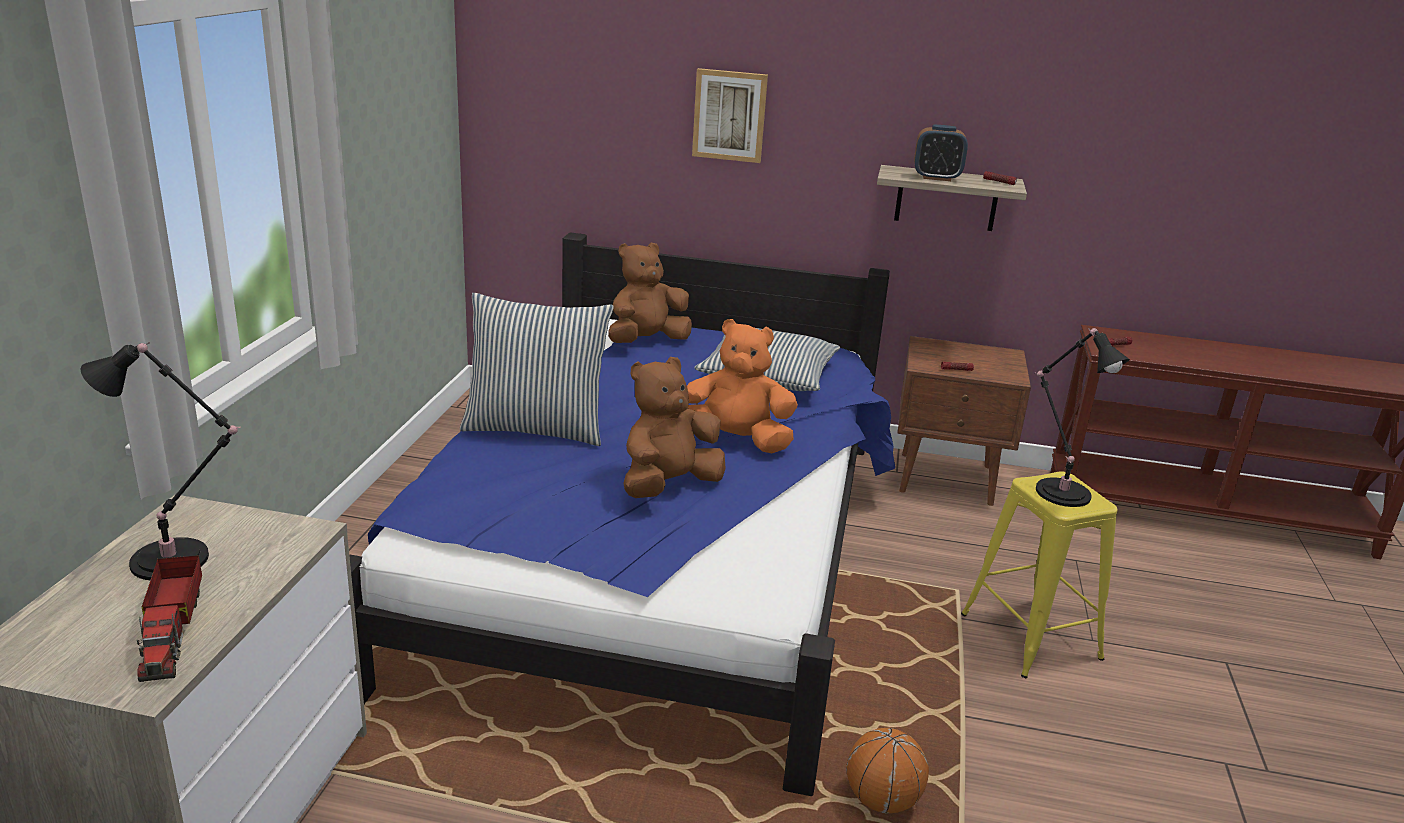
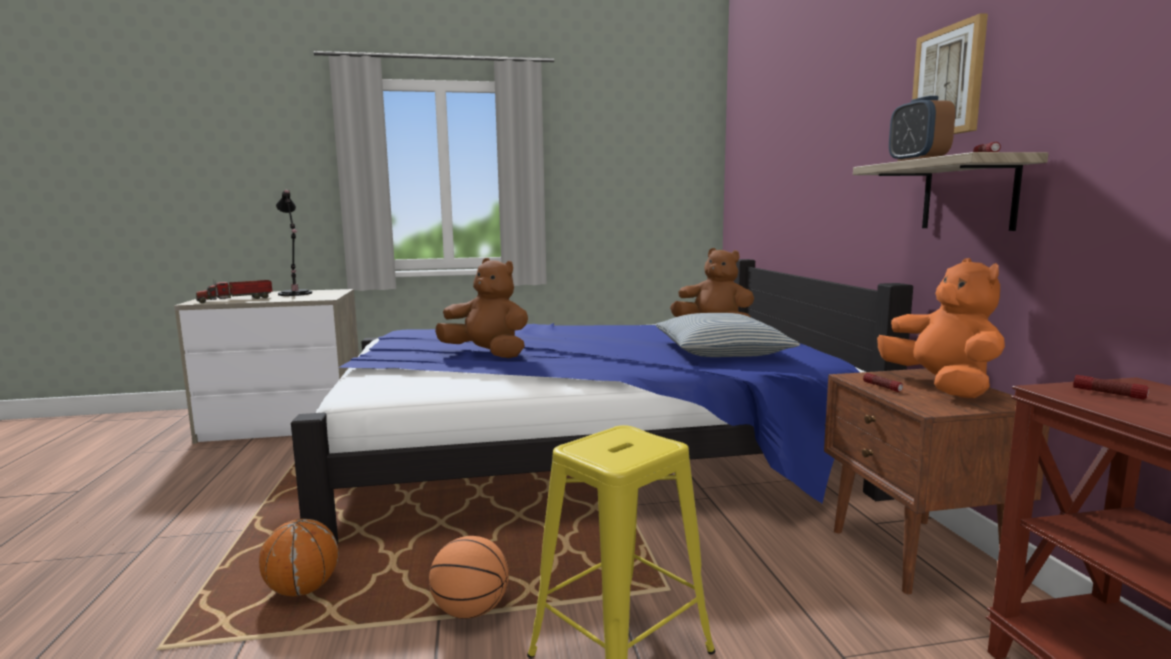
camera: 70 degrees right, 15 degrees down
pillow [460,293,614,446] -> none
orange plush toy [687,319,798,453] -> orange plush toy moved to [877,258,1005,398]
picture [692,68,768,163] -> picture moved to [912,13,988,134]
black table lamp [1035,328,1130,507] -> none
none -> basketball [429,536,509,619]

